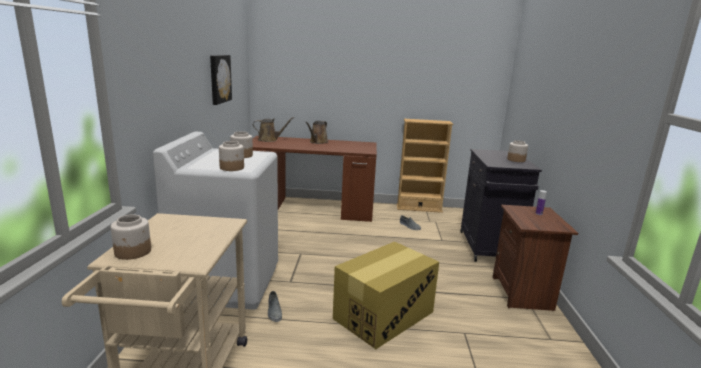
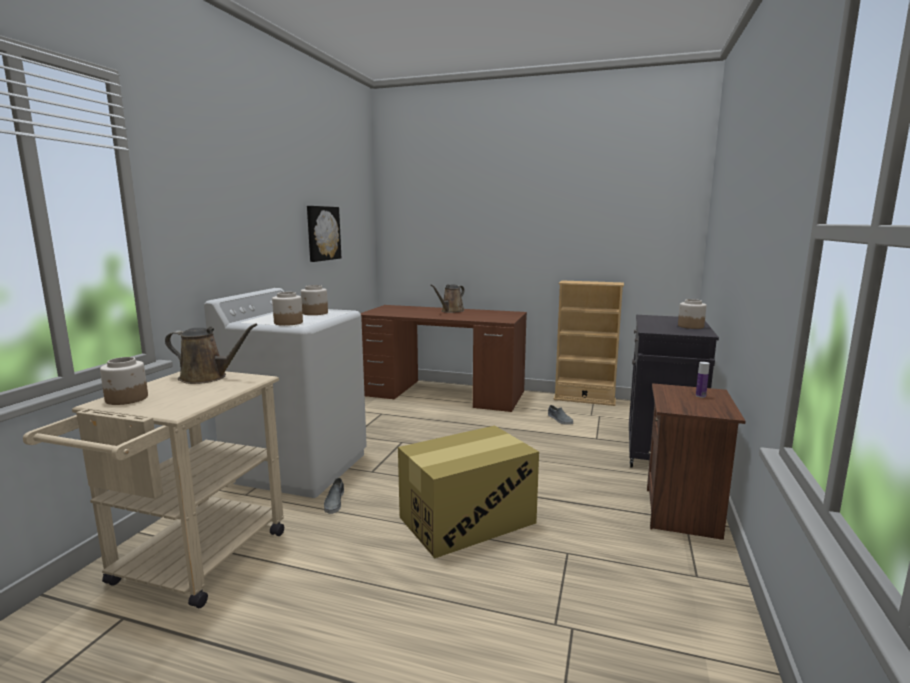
camera: 15 degrees right, 5 degrees down
brown watering can [253,117,295,142] -> brown watering can moved to [165,323,257,384]

